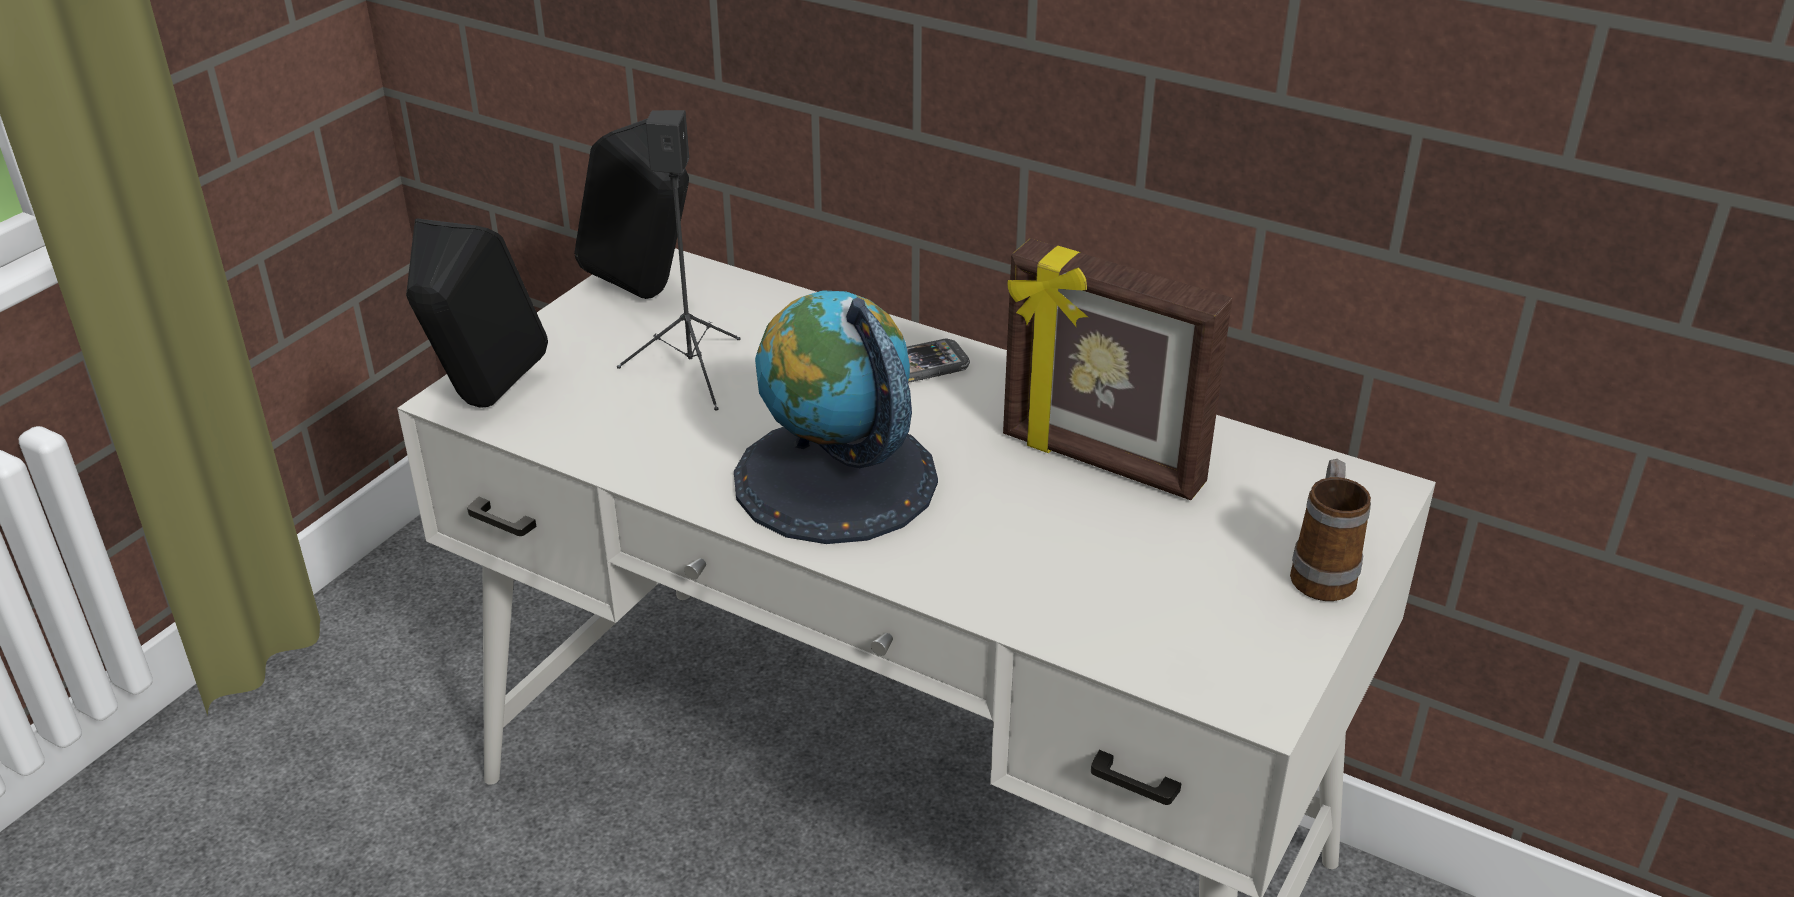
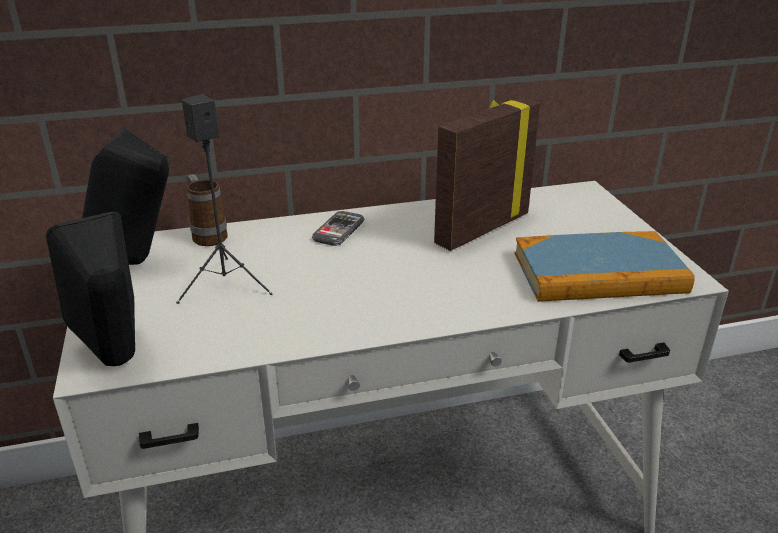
camera: 45 degrees left, 5 degrees down
globe [734,290,938,544] -> none
picture frame [1003,238,1232,500] -> picture frame turned 150 degrees clockwise [434,97,540,251]
mug [1290,459,1371,601] -> mug moved to [187,174,228,246]
none -> book [514,231,695,302]

